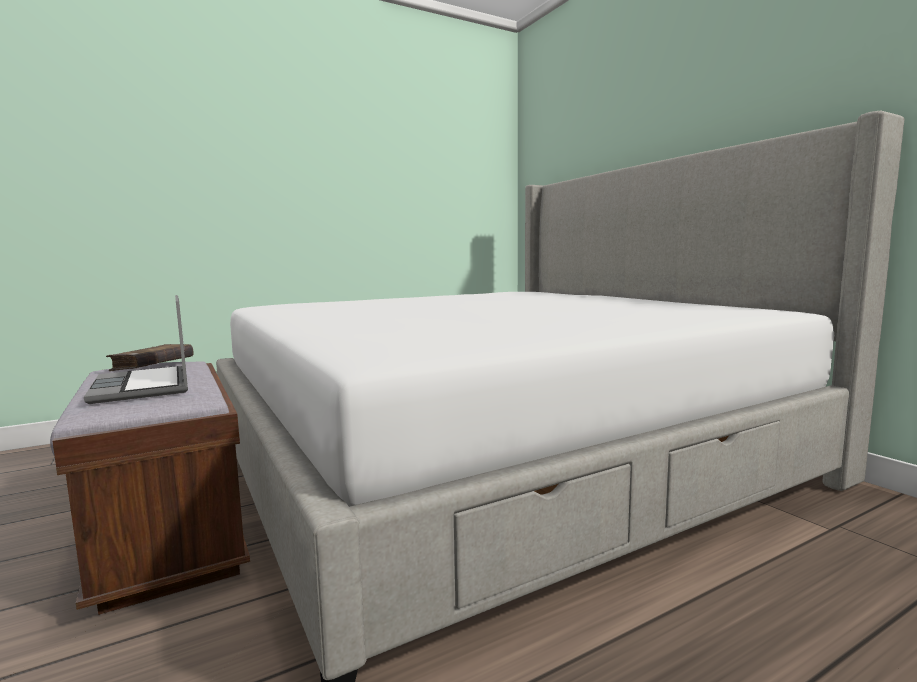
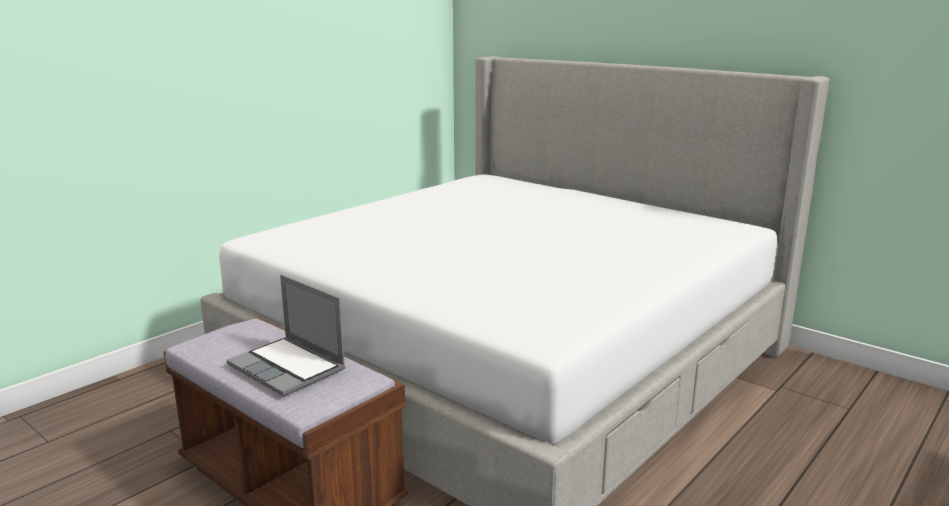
camera: 20 degrees left, 10 degrees up
brown book [106,344,193,371] -> none

